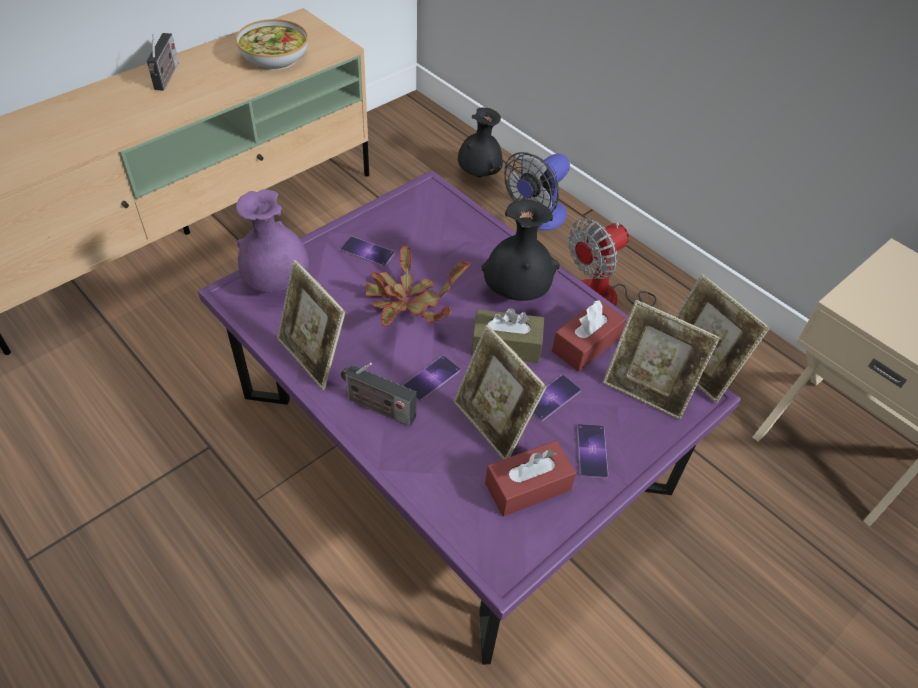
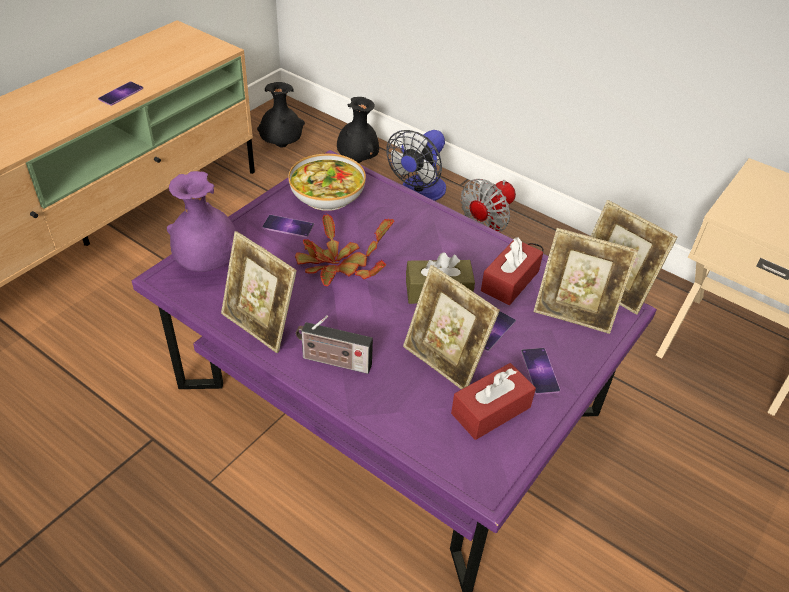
camera: 10 degrees left, 5 degrees down
radio [147,33,179,91] -> none
bowl [236,19,308,70] -> bowl moved to [288,154,366,211]
phone [403,355,460,401] -> phone moved to [98,81,143,106]
black vase [482,200,560,301] -> black vase moved to [257,82,305,148]

